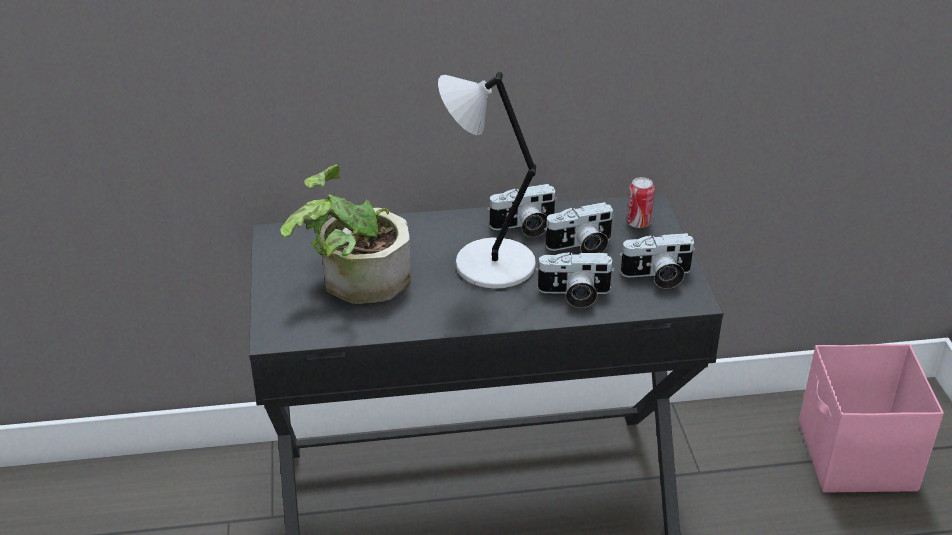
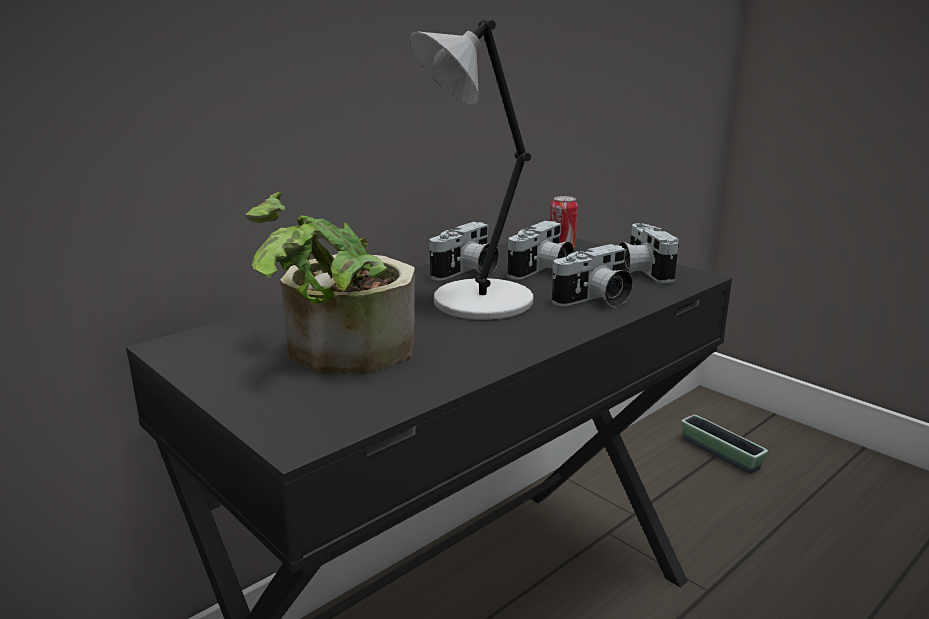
camera: 35 degrees left, 15 degrees down
camera [620,233,695,289] -> camera turned 120 degrees clockwise [619,223,679,283]
pink storage box [799,344,944,492] -> planter [682,415,768,474]

